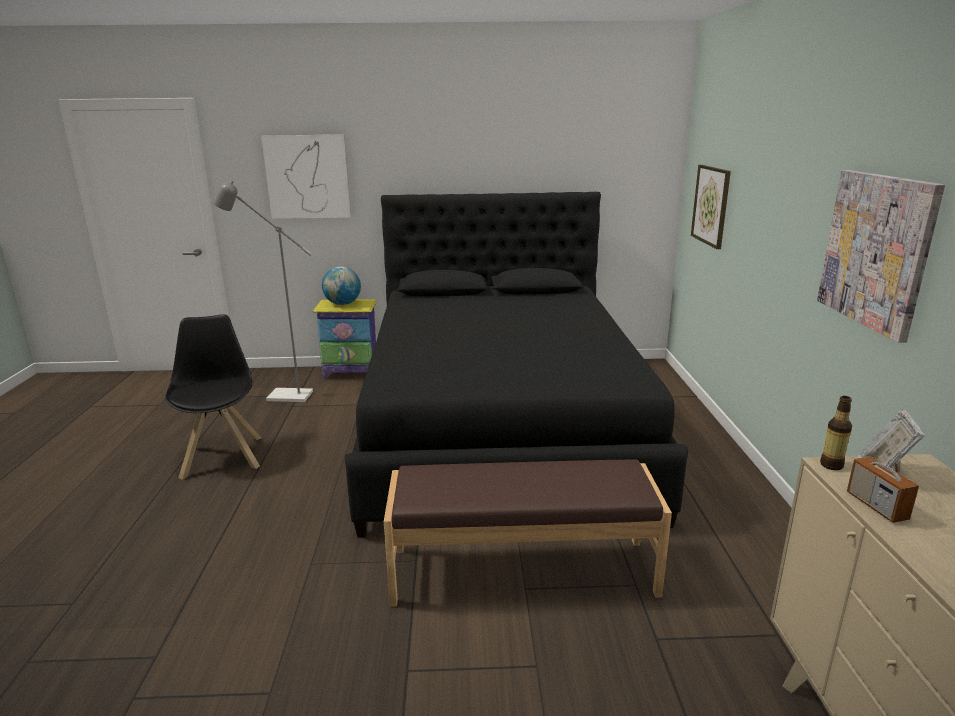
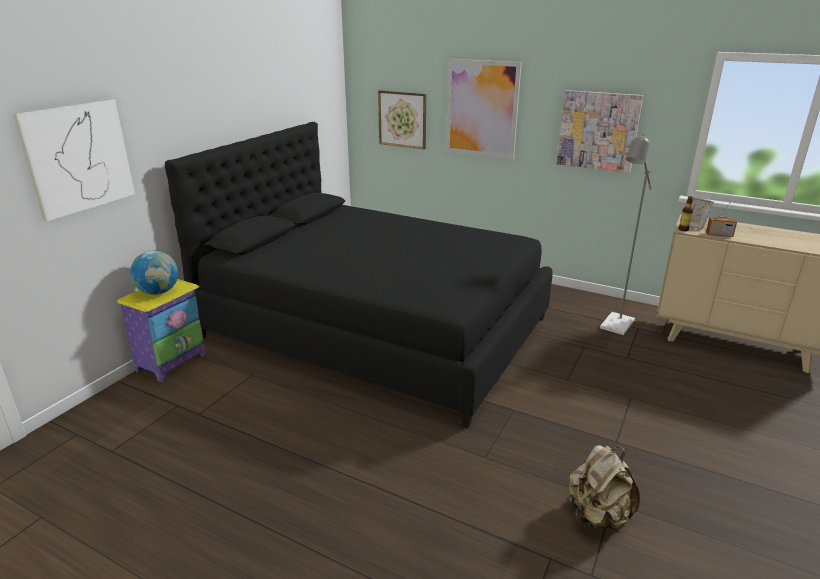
camera: 60 degrees left, 5 degrees up
black chair [165,314,261,480] -> none
grey floor lamp [213,181,313,402] -> grey floor lamp moved to [600,134,652,335]
brown bench [384,459,672,607] -> none
none -> picture [446,59,522,159]
none -> beige backpack [569,445,640,529]

